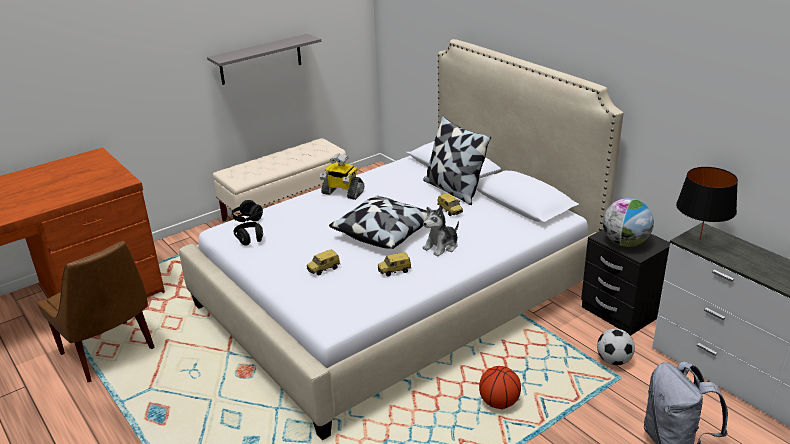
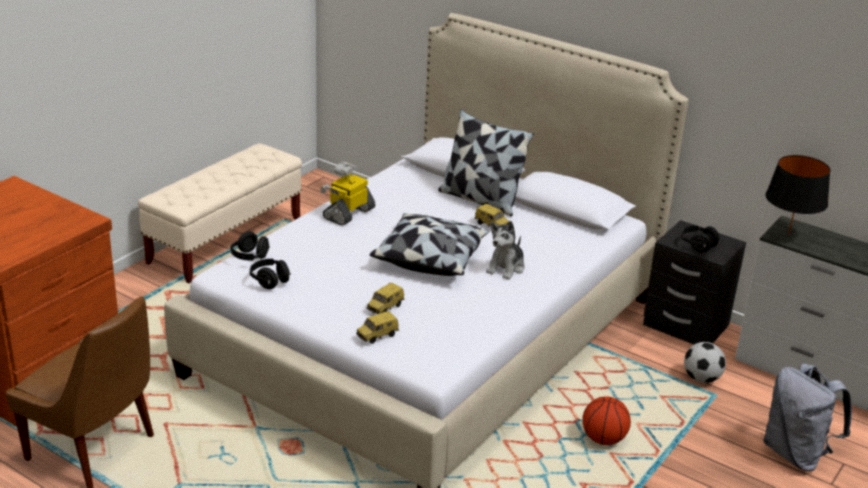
camera: 20 degrees left, 0 degrees up
grey shelf [207,34,321,85] -> none
toy robot [320,153,365,200] -> toy robot turned 120 degrees clockwise [320,162,375,226]
toy car [378,252,412,277] -> toy car moved to [356,311,399,344]
globe [603,198,654,247] -> black headphones [681,225,720,252]

